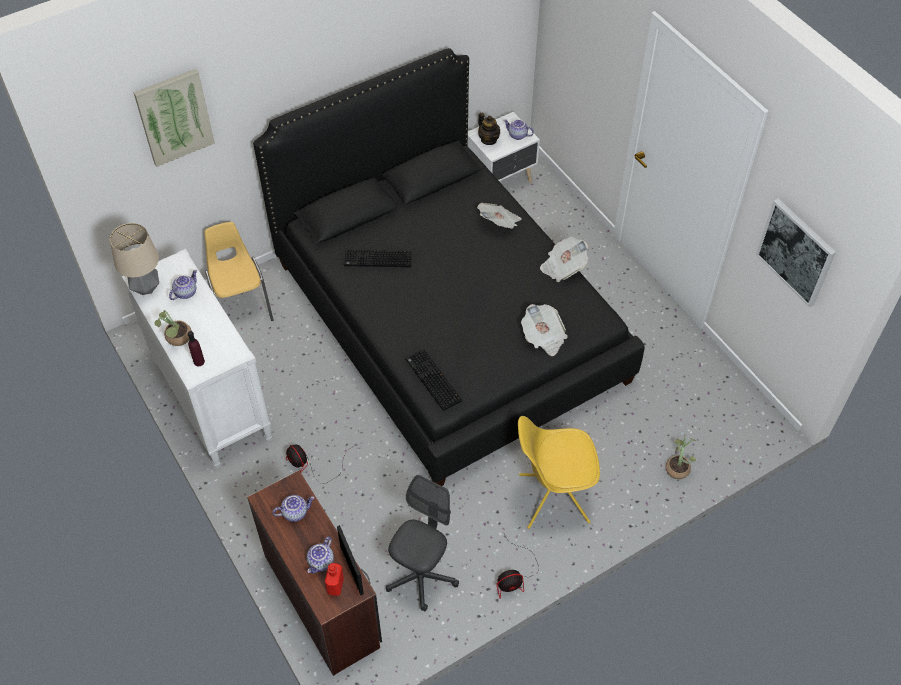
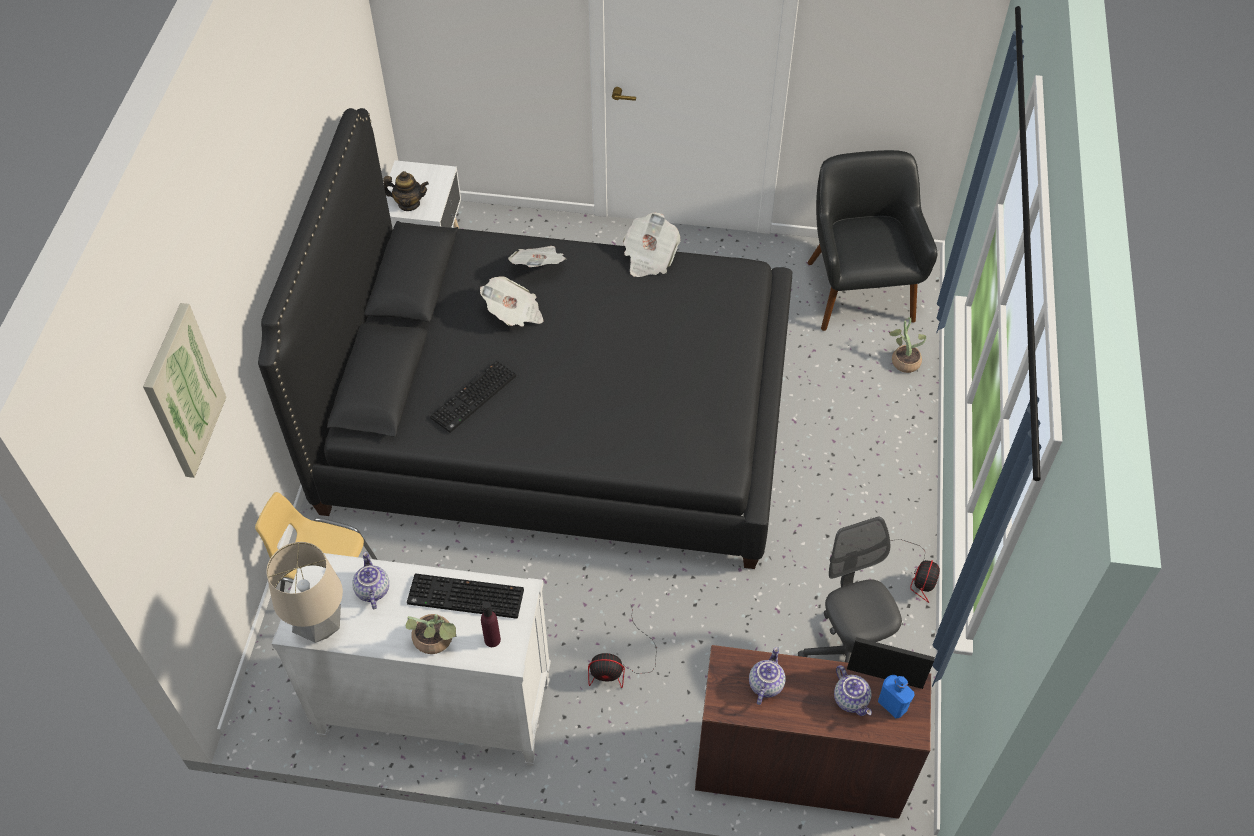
camera: 50 degrees left, 0 degrees up
red bottle [325,563,344,596] -> blue bottle [878,675,914,718]
keyboard [406,350,462,411] -> keyboard moved to [407,573,524,619]
teapot [503,120,534,140] -> none
yellow chair [518,416,600,529] -> none
newspaper [521,304,568,356] -> newspaper moved to [480,276,544,327]
picture [756,198,836,308] -> none
none -> black armchair [807,150,937,331]

